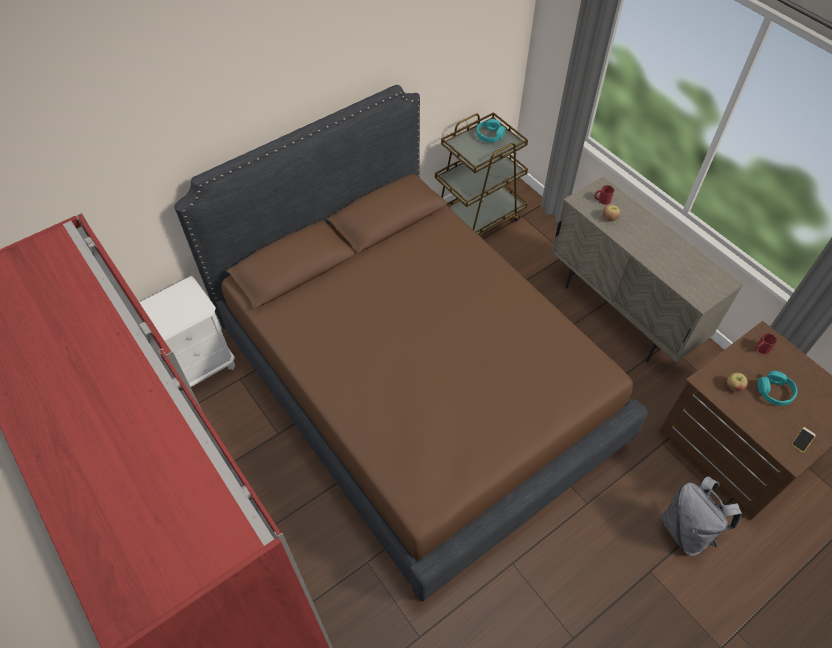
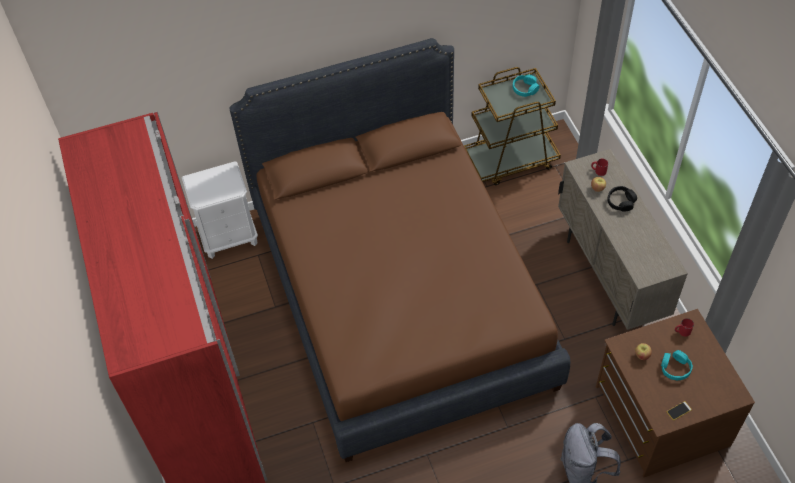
camera: 20 degrees right, 0 degrees up
none -> black headphones [607,186,637,212]

